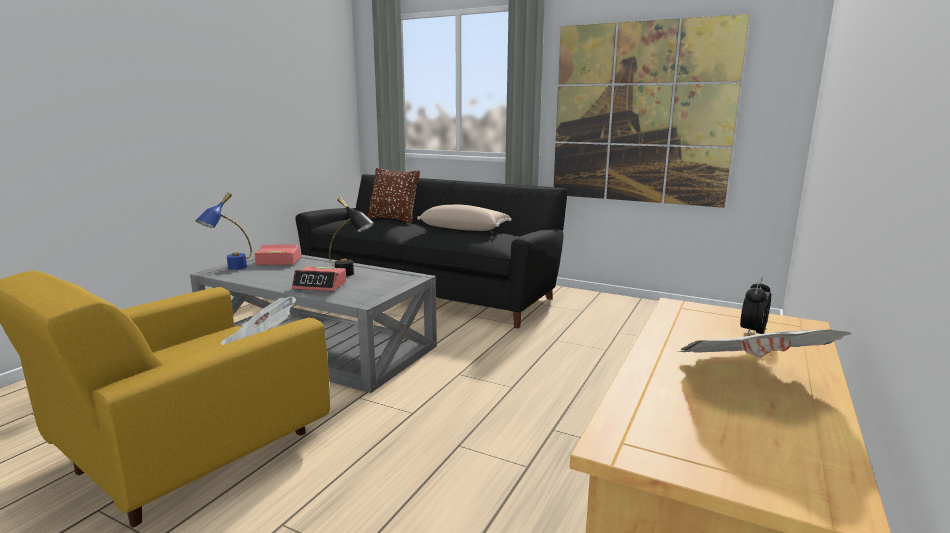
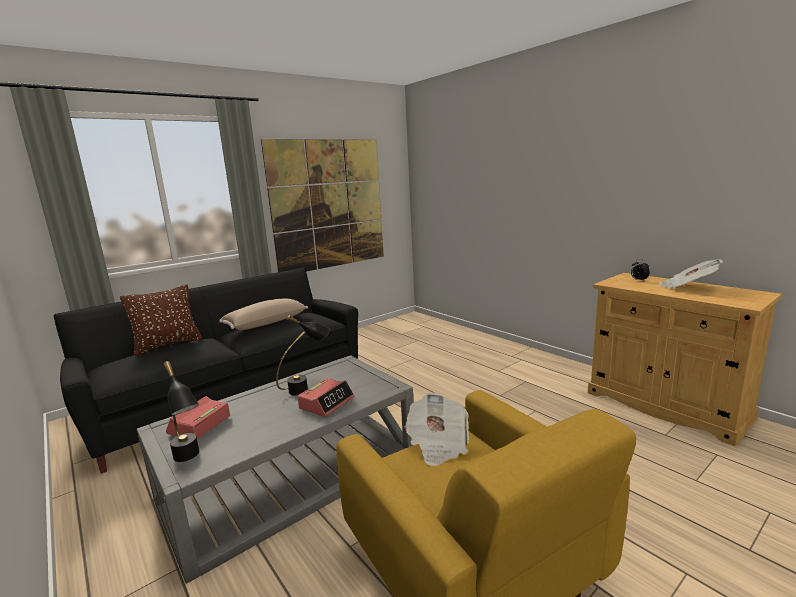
camera: 65 degrees left, 0 degrees up
blue table lamp [195,193,252,270] -> black table lamp [163,361,199,462]

